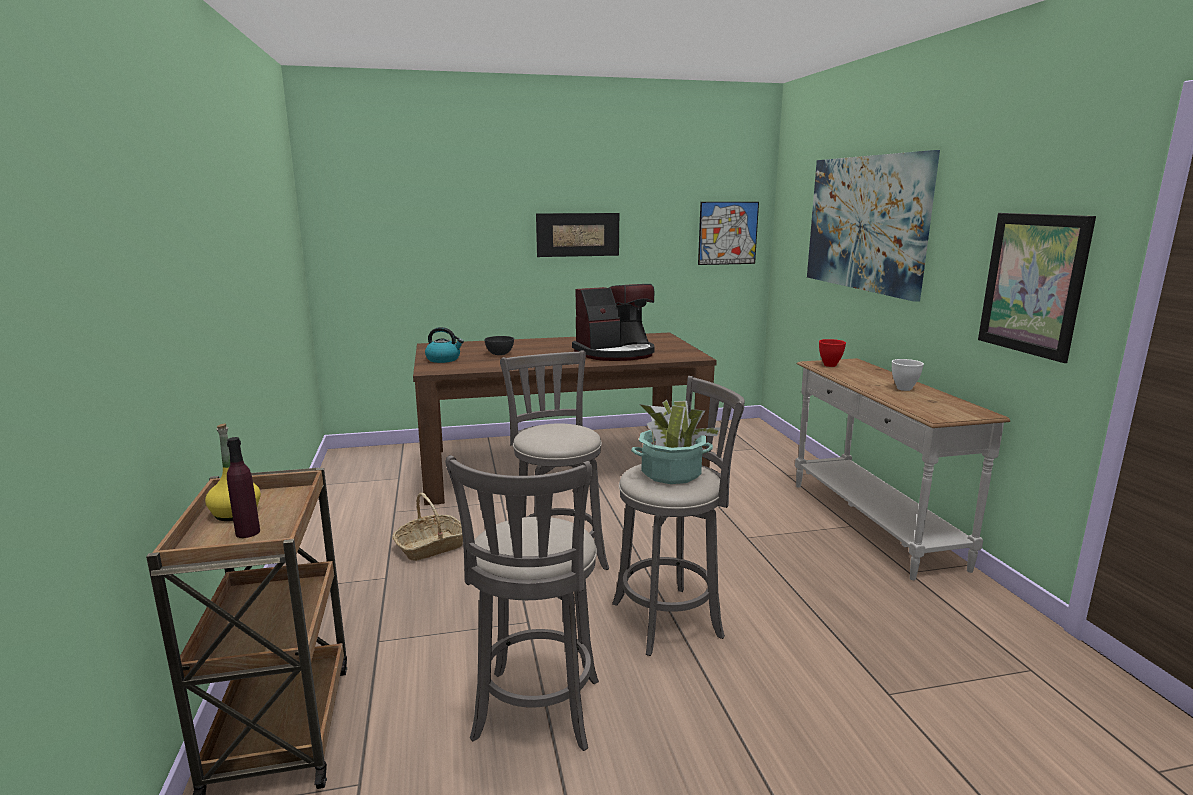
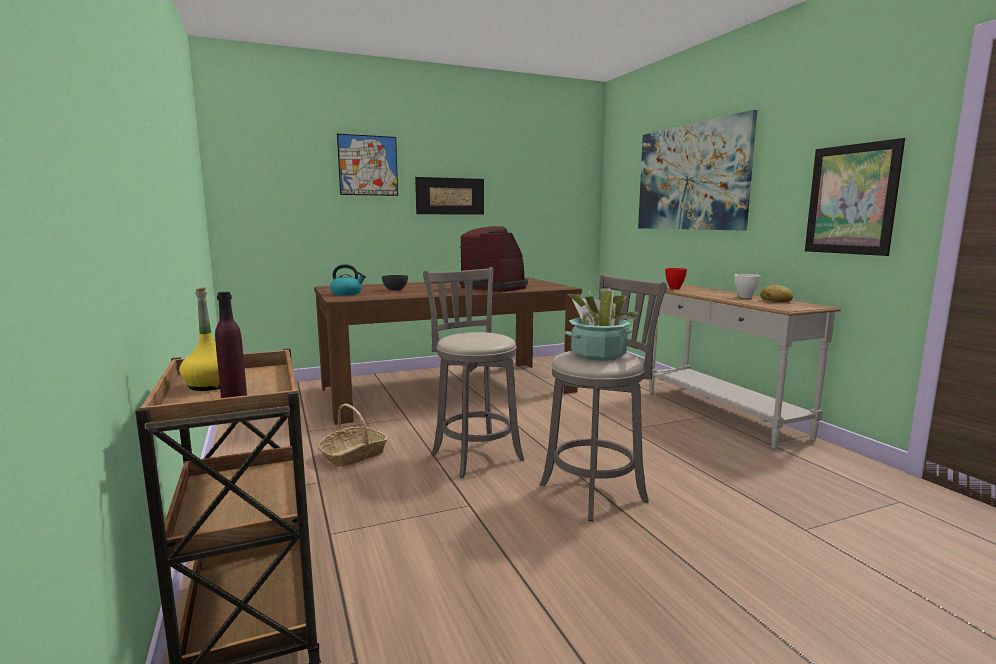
camera: 10 degrees left, 5 degrees down
grey stool [446,455,599,751] -> none
coffee machine [572,284,655,361] -> coffee machine turned 105 degrees counterclockwise [459,226,528,292]
picture [698,202,759,265] -> picture moved to [337,134,398,196]
none -> bread [760,285,793,302]

